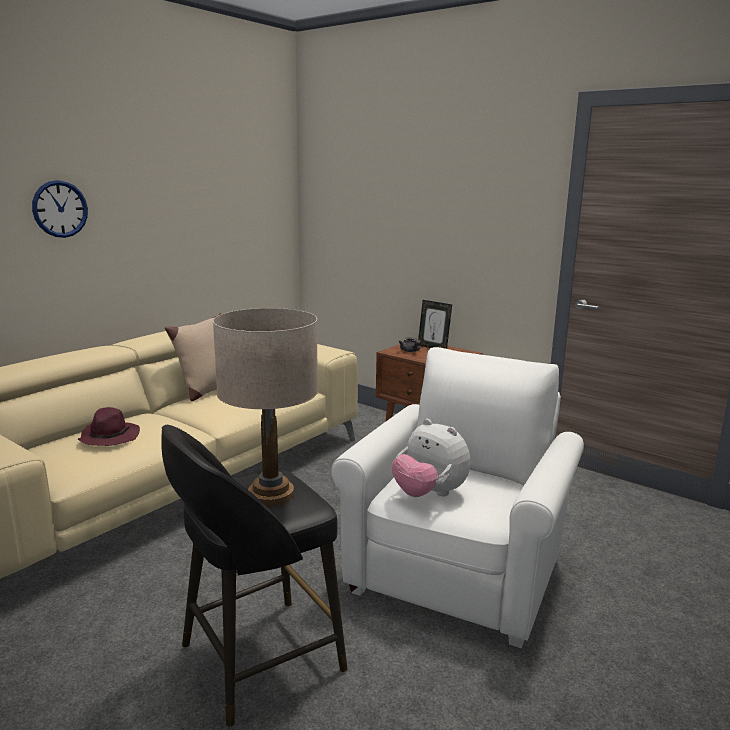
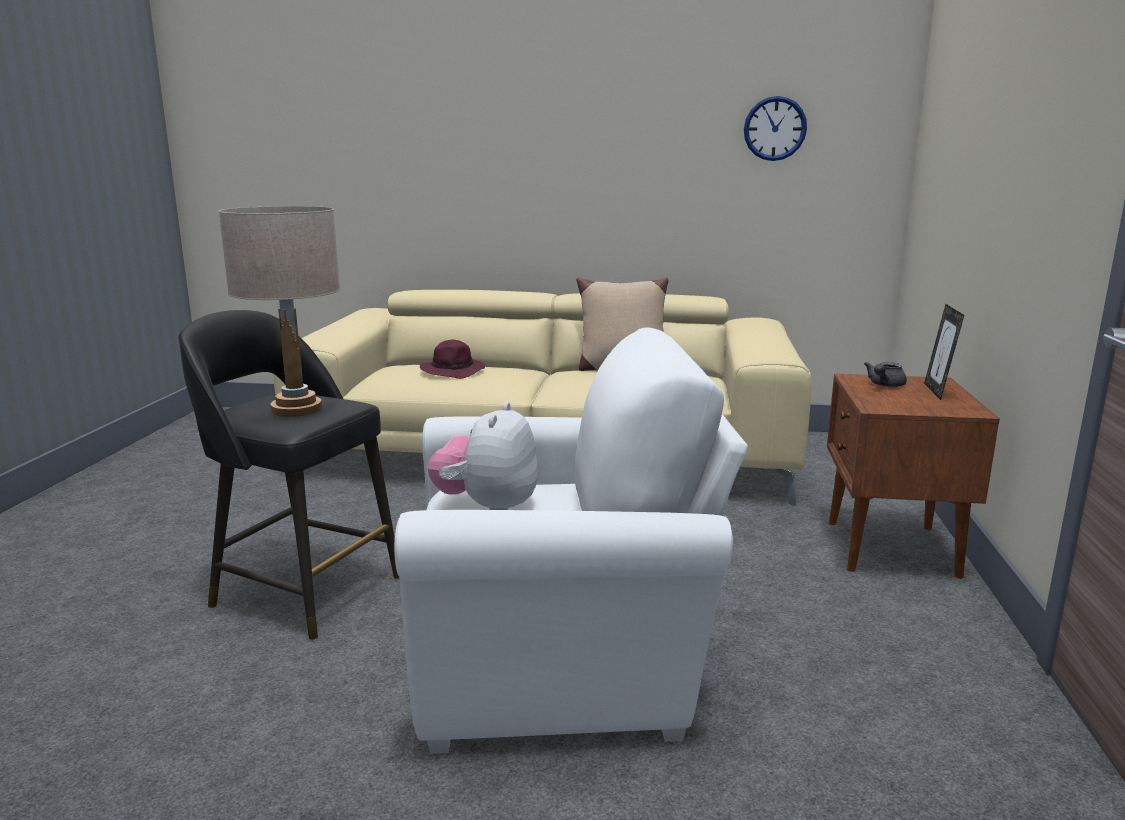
camera: 60 degrees right, 0 degrees up
wall clock [32,180,88,238] -> wall clock moved to [744,96,807,161]

